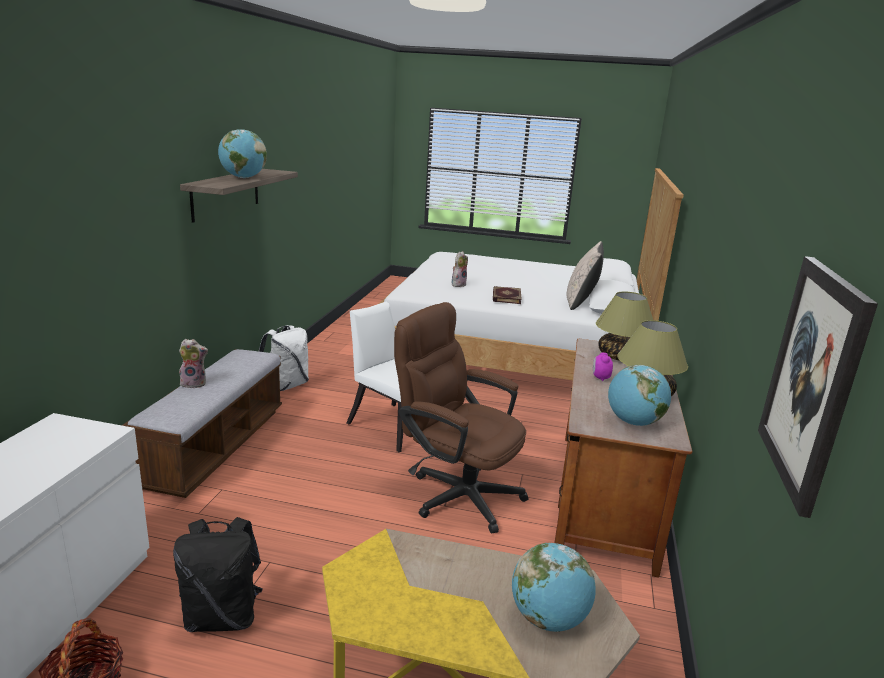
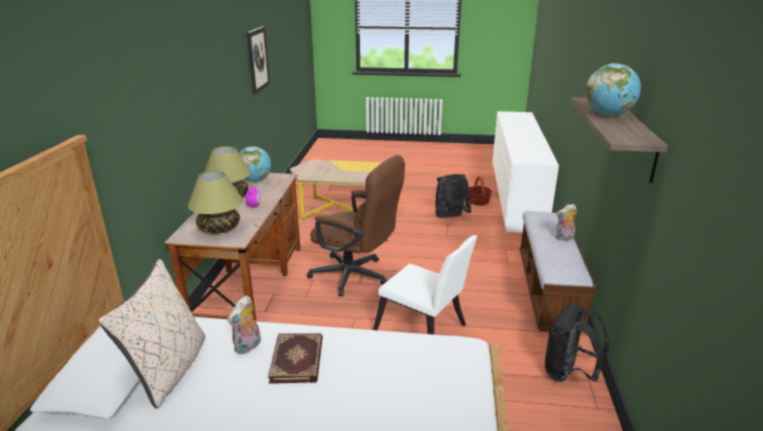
camera: 175 degrees right, 5 degrees up
white backpack [259,325,309,391] -> black backpack [545,303,609,382]
plush toy [452,251,468,287] -> plush toy moved to [228,295,261,354]
globe [512,543,596,632] -> none

